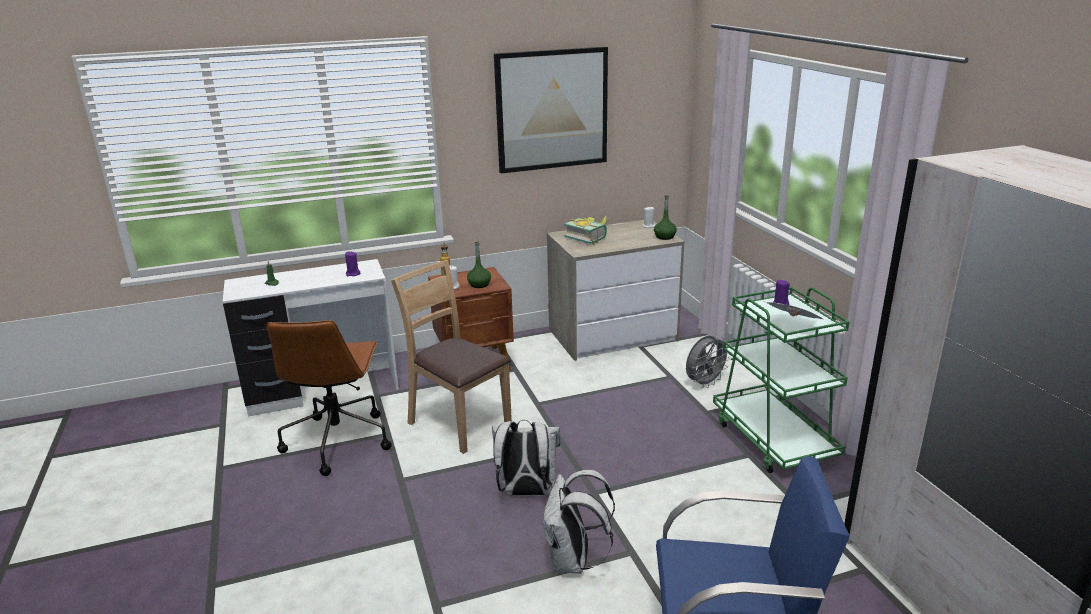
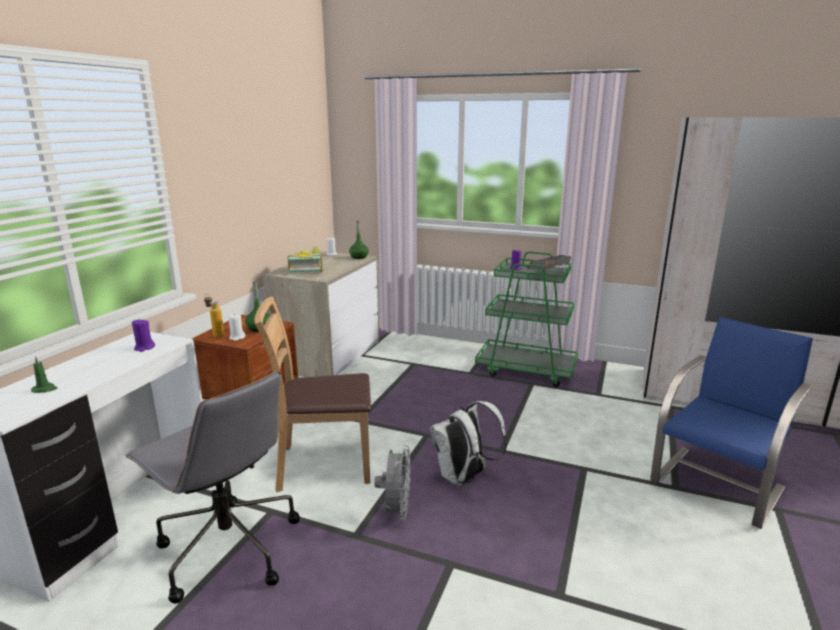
camera: 50 degrees left, 5 degrees down
brown office chair [266,320,392,476] -> grey office chair [125,370,300,604]
picture [494,47,608,173] -> none
white backpack [542,470,615,574] -> none
grey fan [686,336,731,388] -> grey fan moved to [374,445,411,521]

